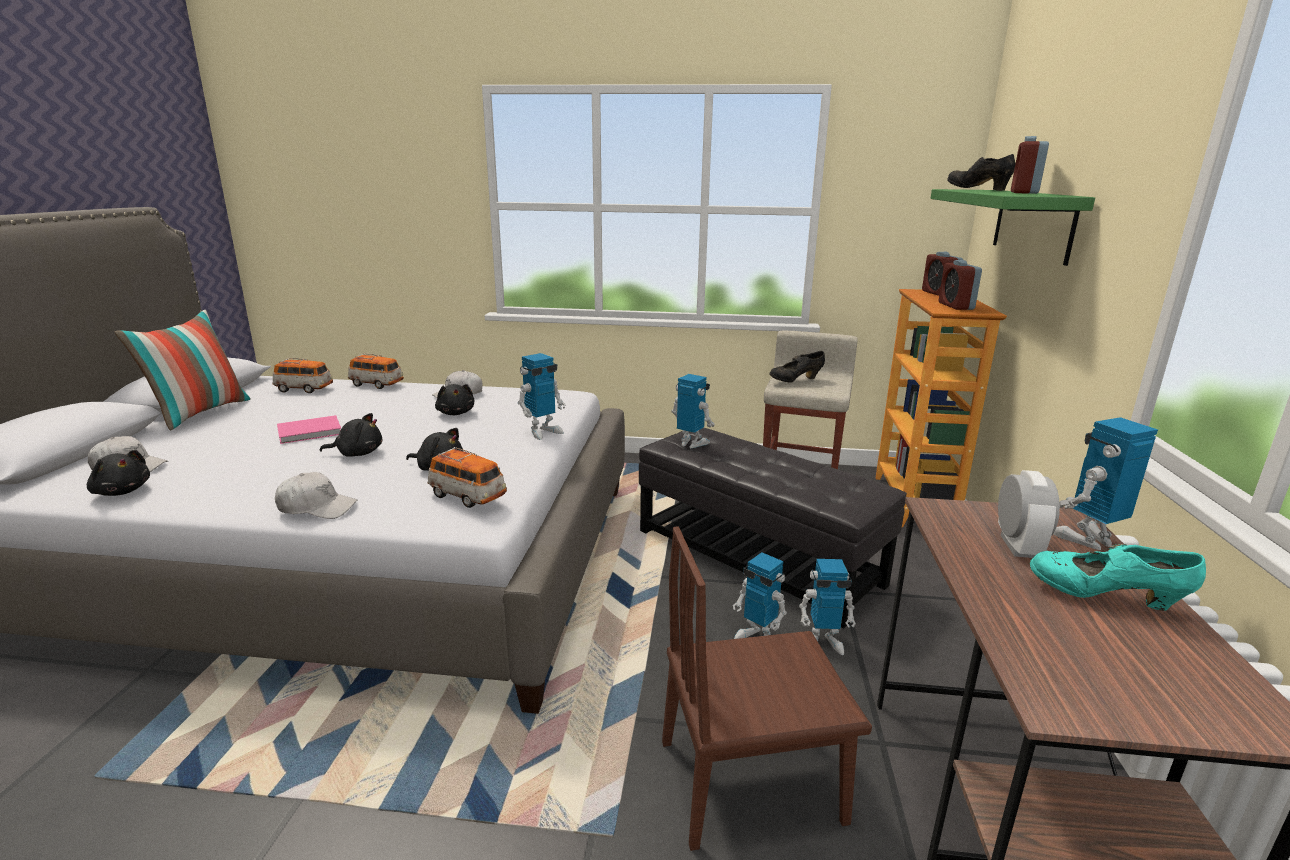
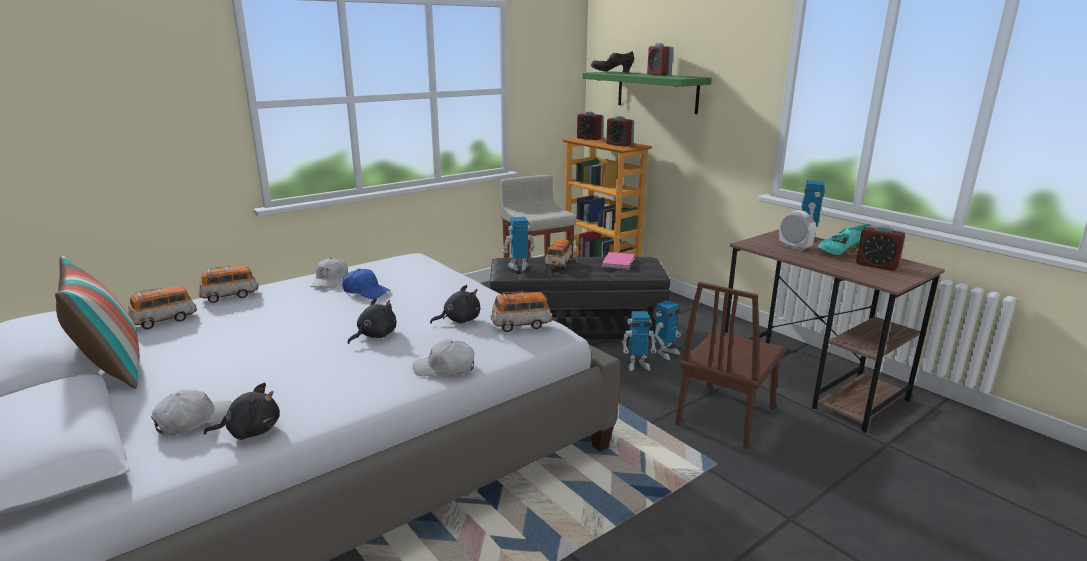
camera: 45 degrees left, 0 degrees up
white cap [275,472,357,519] -> white cap turned 135 degrees counterclockwise [413,339,475,376]
pink book [277,415,341,444] -> pink book moved to [602,252,635,270]
black plush toy [435,384,475,415] -> blue cap [342,269,390,299]
toy robot [518,353,565,440] -> none
black shoe [769,351,825,383] -> none
none -> toy car [545,239,572,269]
none -> alarm clock [856,226,906,271]

